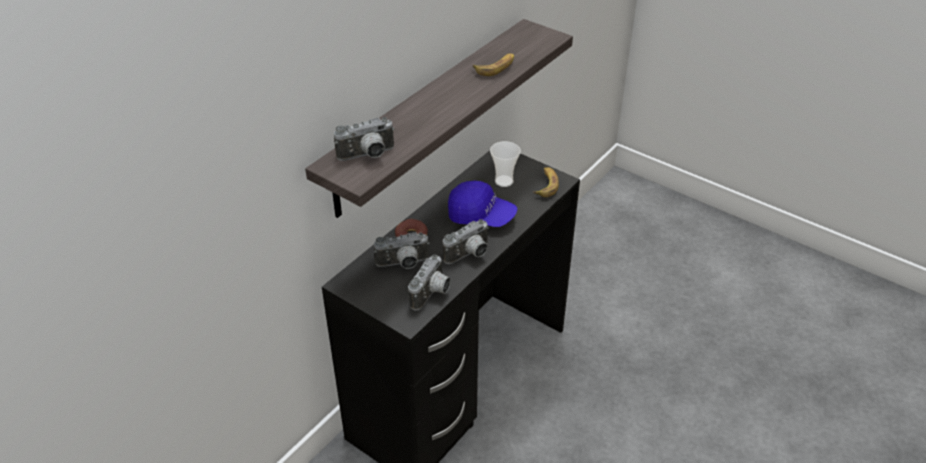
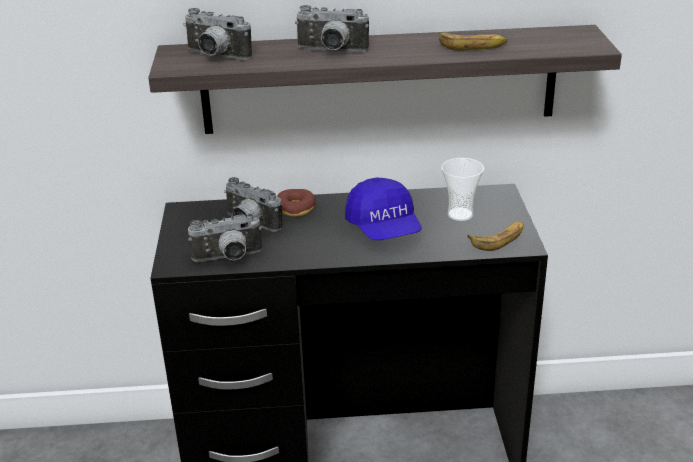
camera: 50 degrees right, 10 degrees down
camera [443,219,489,264] -> camera moved to [295,5,369,52]

